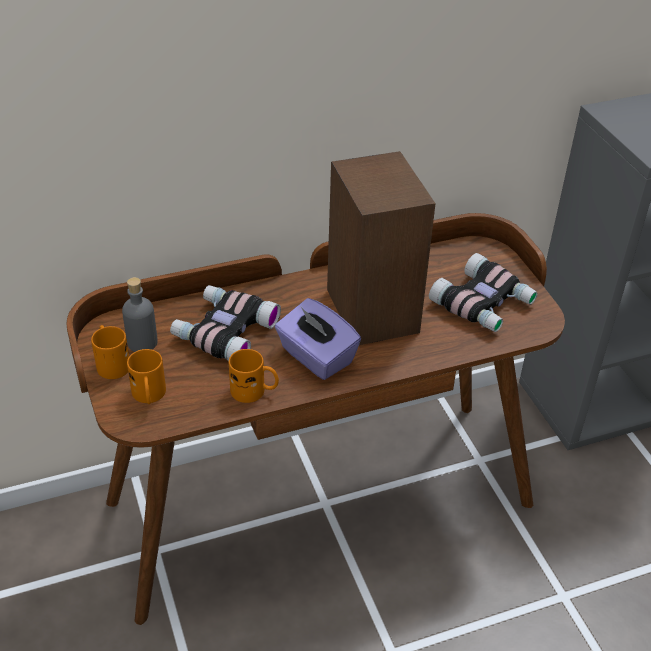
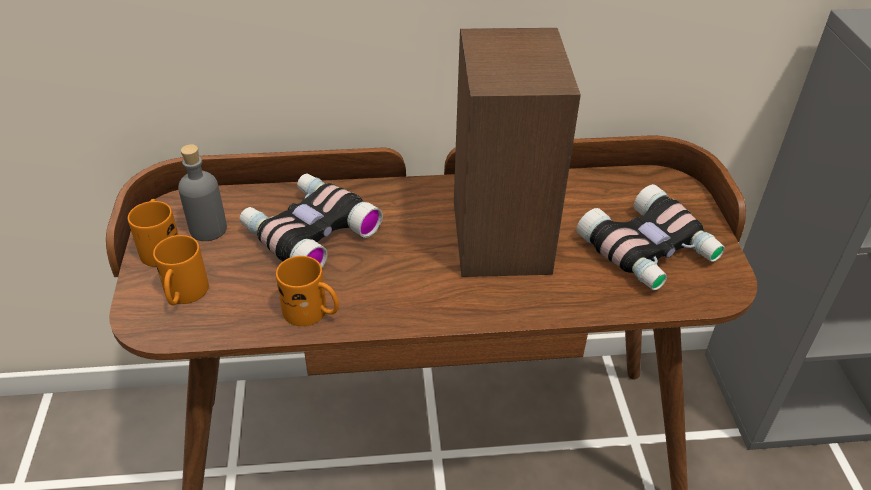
camera: 15 degrees right, 0 degrees up
purple tissue box [275,298,361,380] -> none

